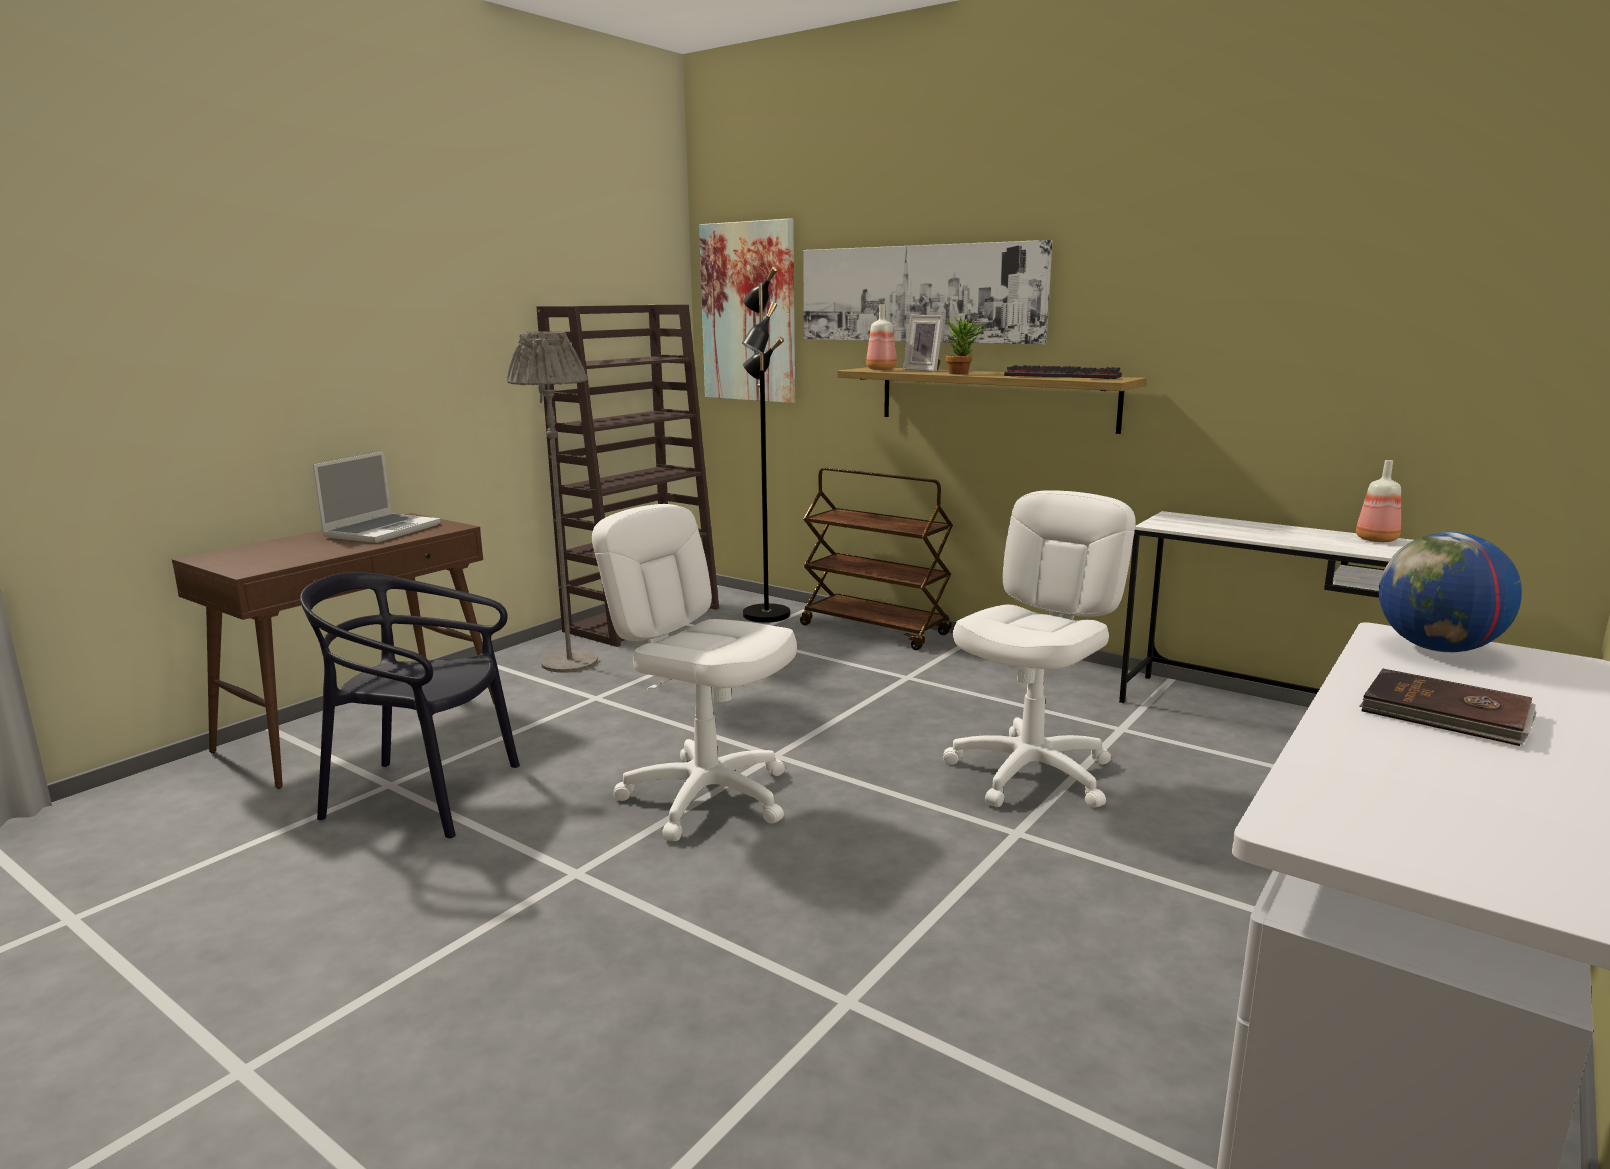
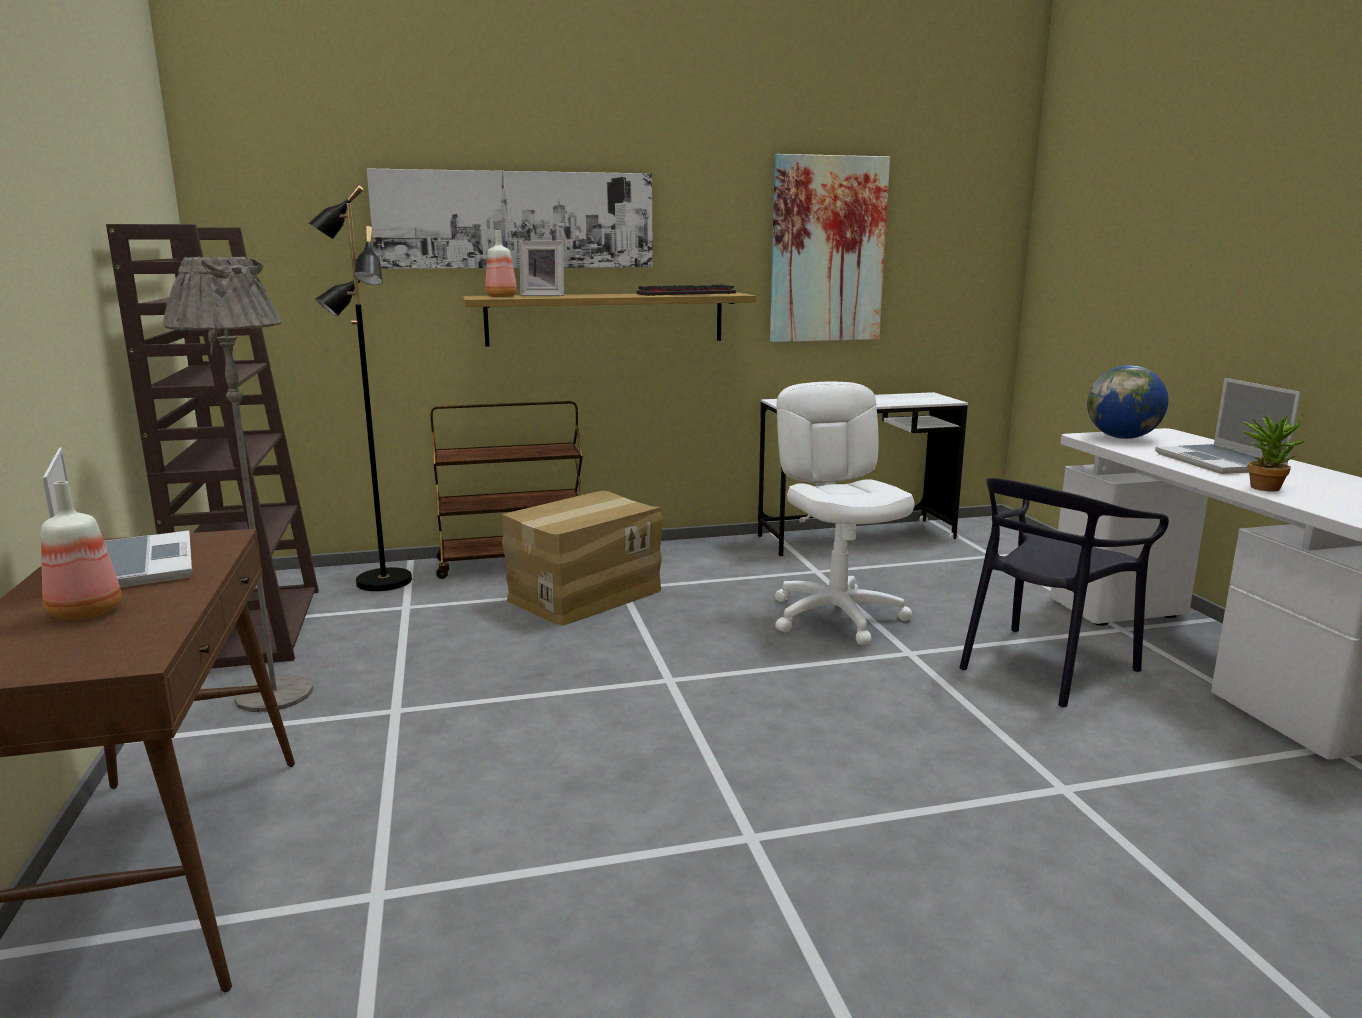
camera: 50 degrees left, 0 degrees up
black chair [300,572,520,838] -> black chair moved to [960,478,1169,708]
white office chair [592,504,797,841] -> none
picture [699,218,795,403] -> picture moved to [770,154,890,342]
potted plant [944,316,987,374] -> potted plant moved to [1242,414,1306,492]
bottle [1356,460,1401,542] -> bottle moved to [41,481,121,620]
brown book [1359,668,1537,746] -> laptop [1155,378,1301,474]
none -> cardboard box [502,491,663,626]

